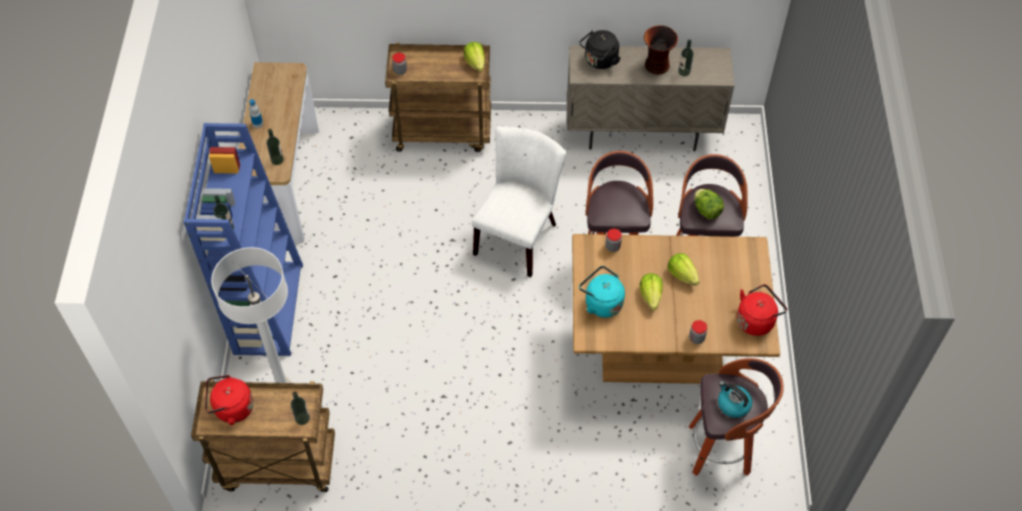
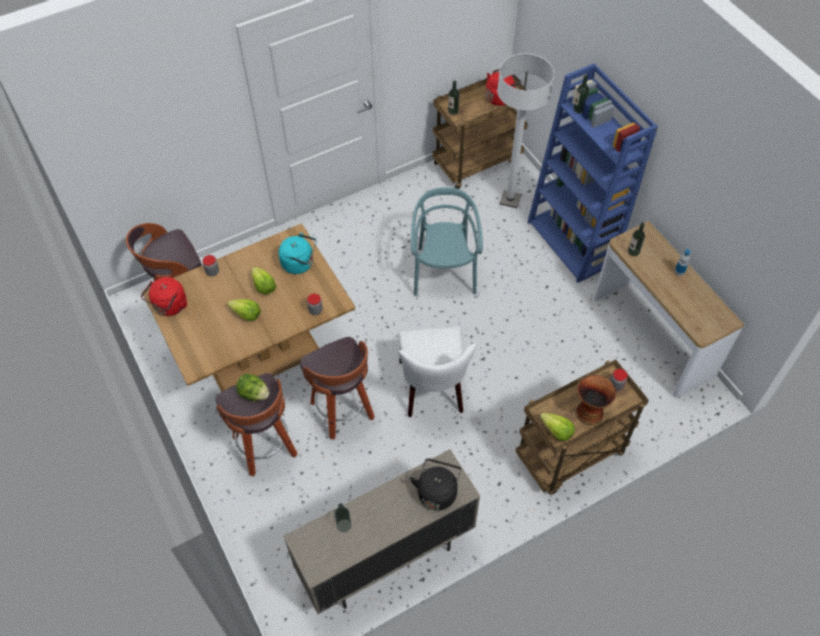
camera: 150 degrees right, 0 degrees up
vase [644,25,678,75] -> vase moved to [576,375,616,425]
kettle [718,381,752,418] -> none
none -> turquoise chair [411,187,483,296]

